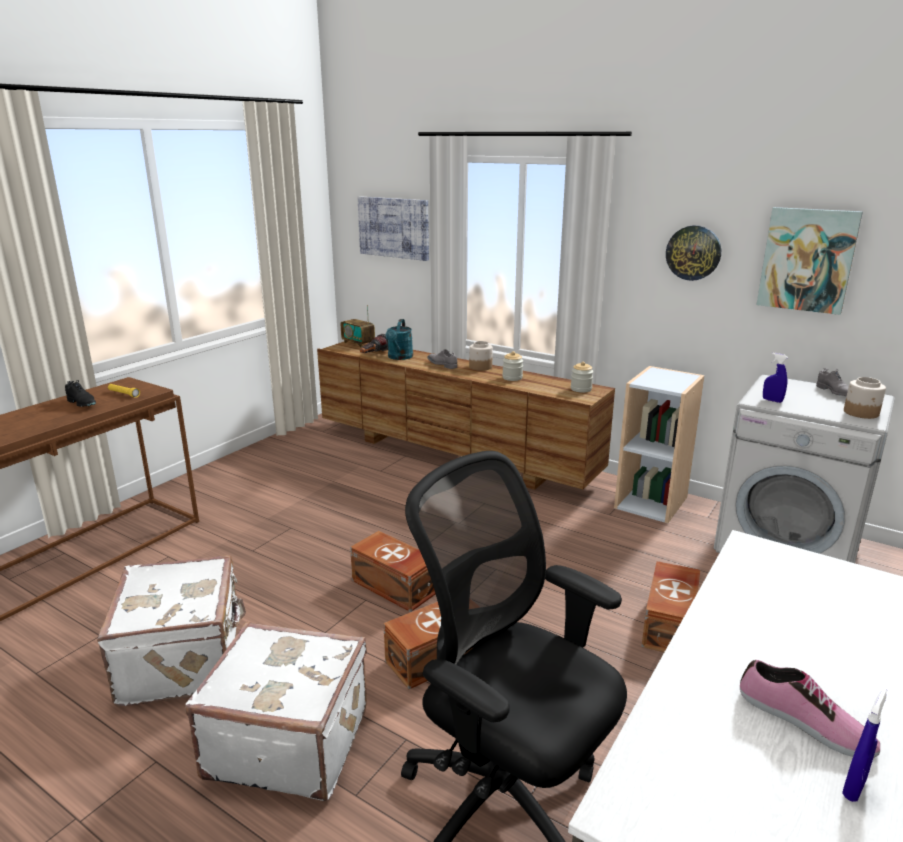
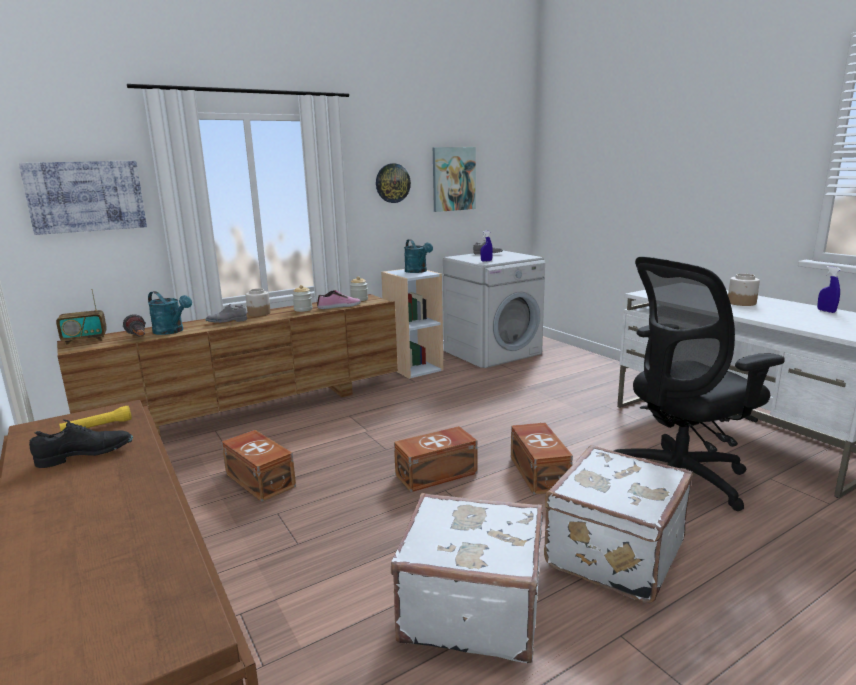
camera: 65 degrees left, 5 degrees down
brown storage box [641,561,700,652] -> brown storage box moved to [222,430,296,502]
shoe [740,660,880,758] -> shoe moved to [317,290,361,309]
jar [844,377,886,419] -> jar moved to [728,274,760,306]
none -> turquoise watering can [404,239,433,273]

